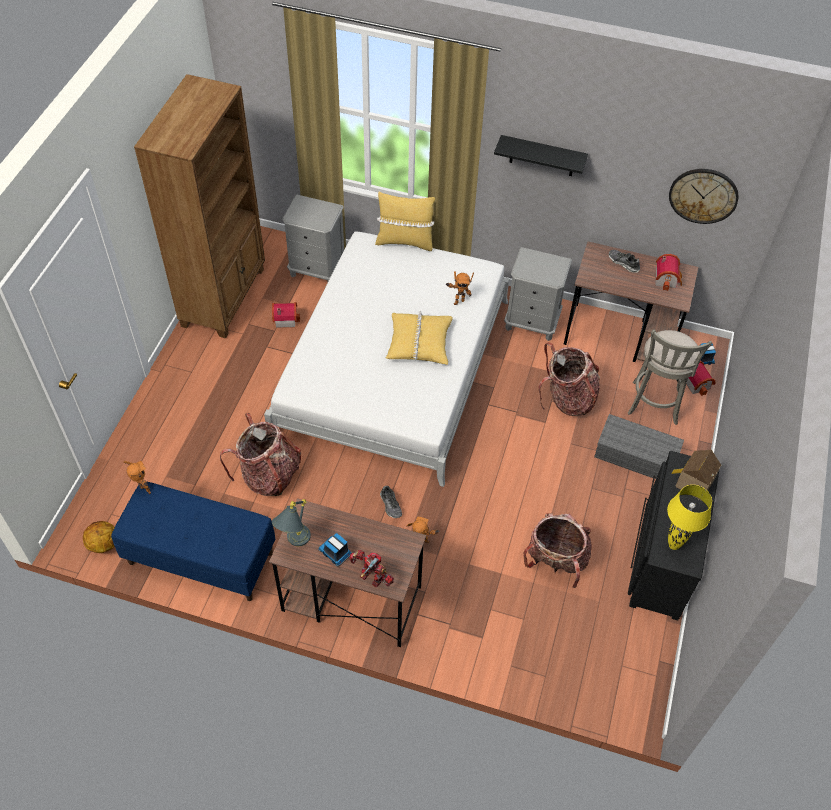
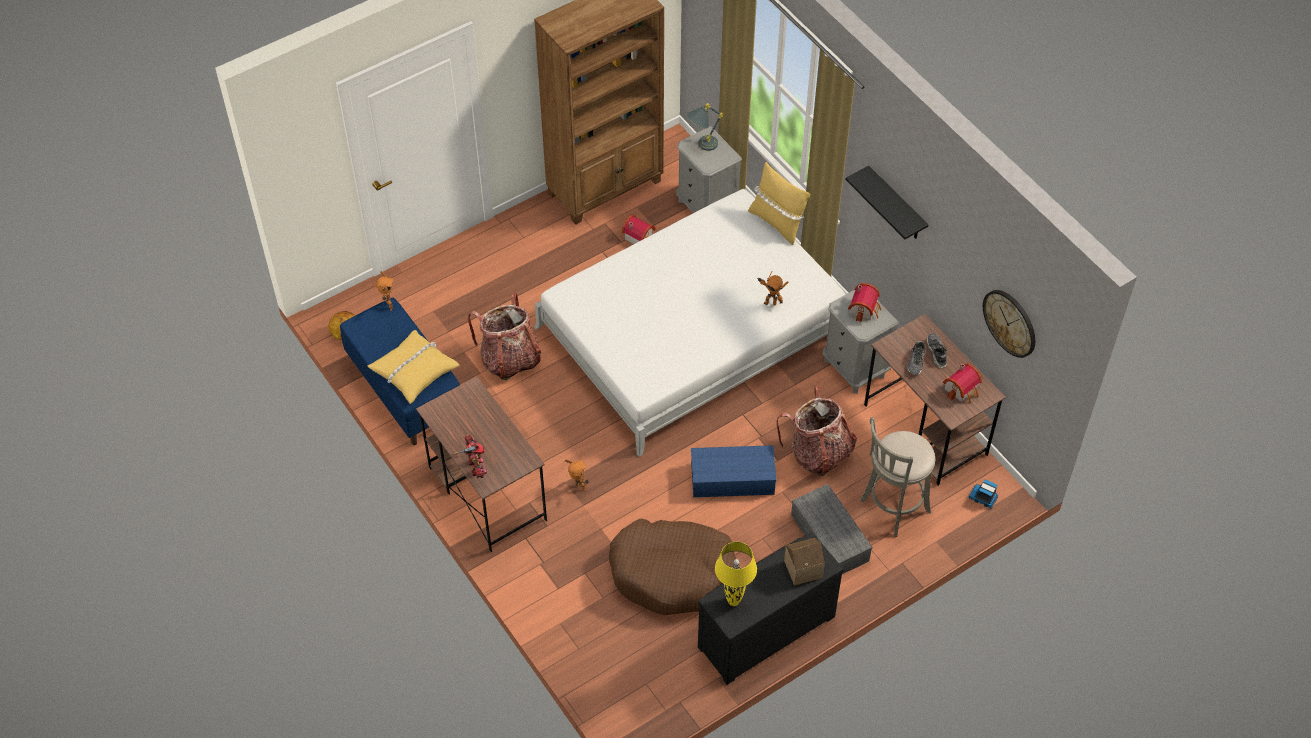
camera: 40 degrees right, 0 degrees up
grey table lamp [272,499,311,546] -> grey table lamp moved to [686,103,723,151]
toy truck [318,533,351,567] -> none
shoe [380,486,402,518] -> shoe moved to [907,341,925,375]
yellow pillow [386,311,453,365] -> yellow pillow moved to [368,330,459,404]
backpack [523,513,592,588] -> brown dog bed [609,518,739,615]
toy house [686,361,716,396] -> toy house moved to [848,283,881,322]
none -> blue storage box [691,445,777,497]

